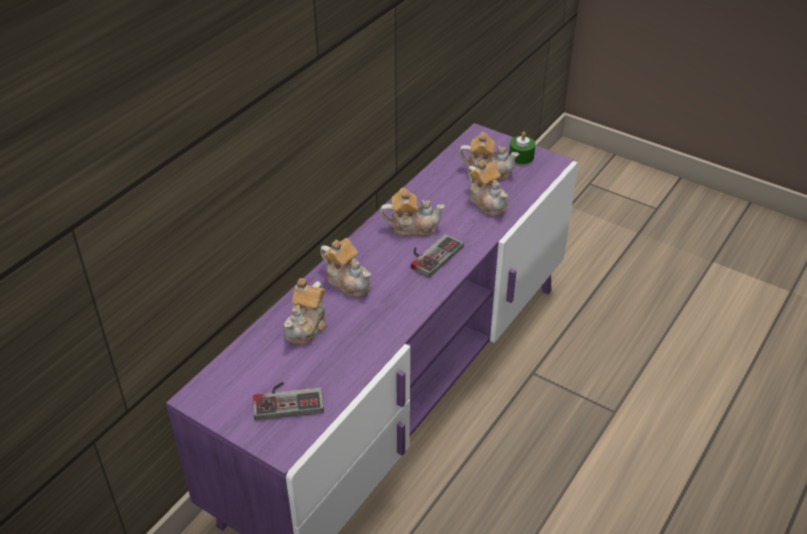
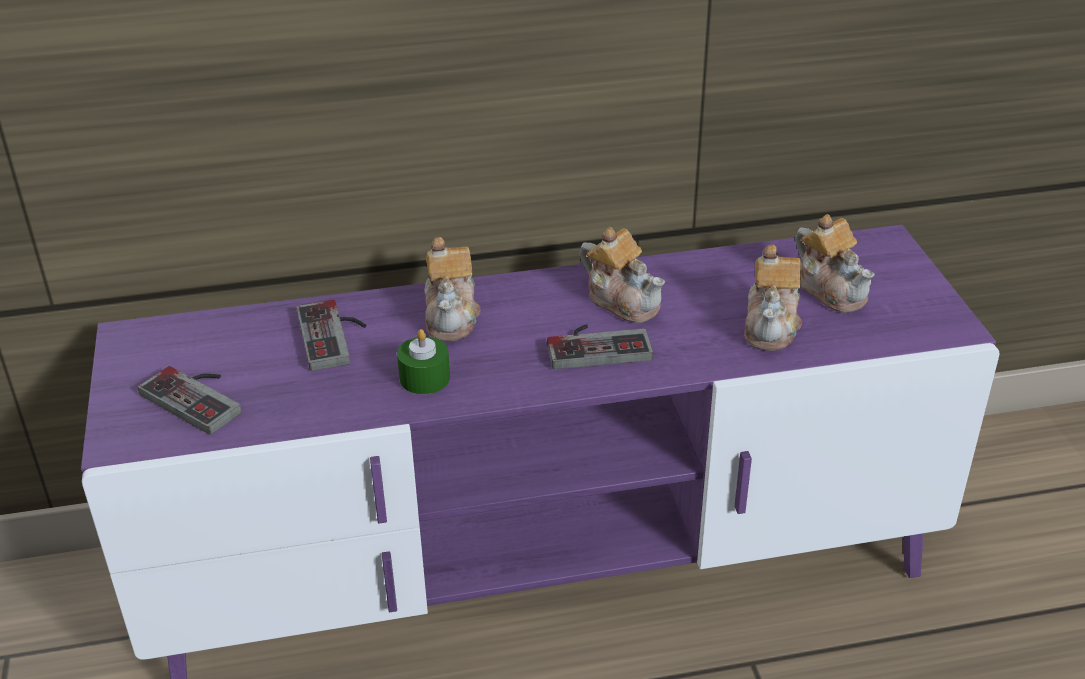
camera: 45 degrees right, 5 degrees down
teapot [284,278,327,345] -> game controller [297,300,366,371]
green candle [509,132,536,164] -> green candle moved to [397,329,450,394]

